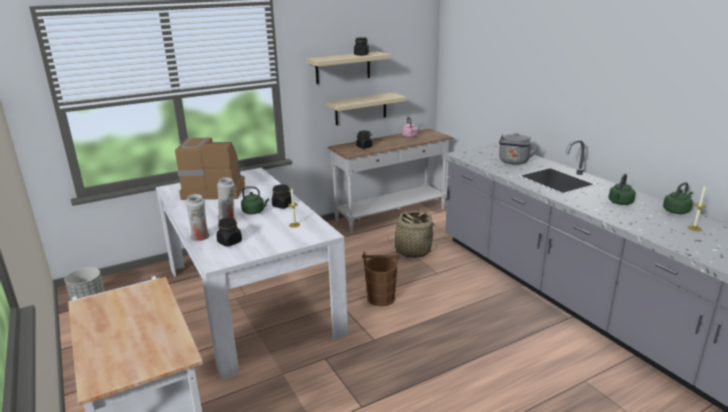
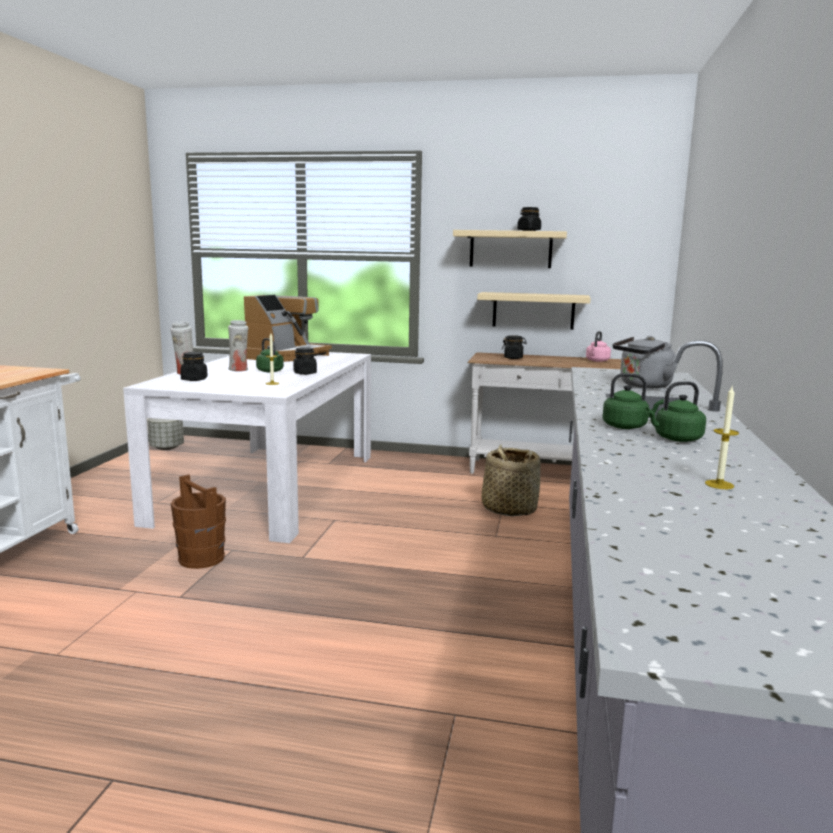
camera: 40 degrees right, 10 degrees down
coffee machine [175,137,245,200] -> coffee machine turned 75 degrees clockwise [244,295,332,362]
brown bucket [362,252,400,306] -> brown bucket moved to [171,474,226,569]
green kettle [663,182,693,214] -> green kettle moved to [603,373,664,429]

